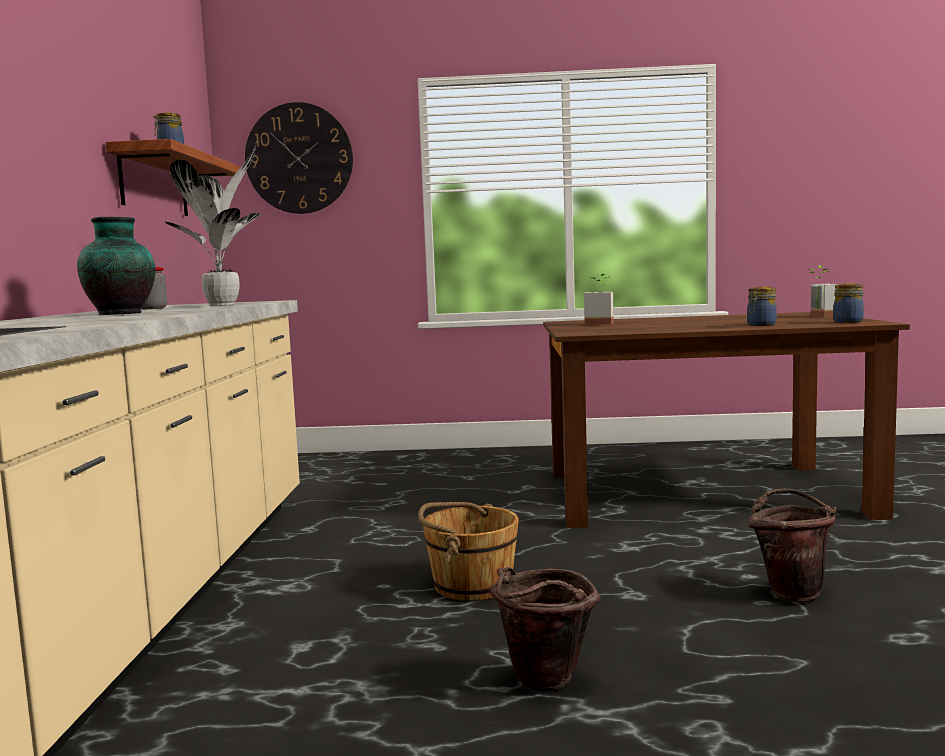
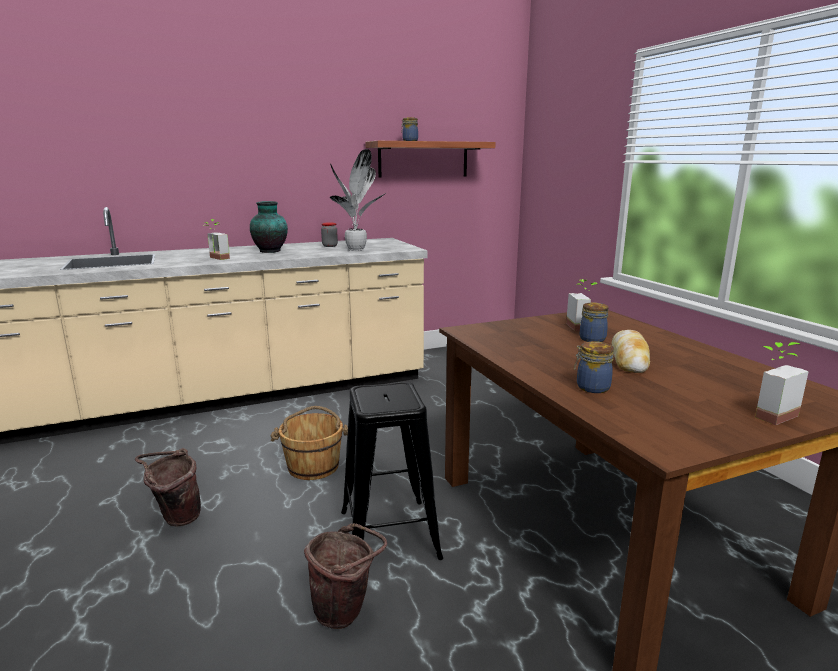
camera: 65 degrees right, 10 degrees up
wall clock [245,102,353,214] -> none
jar [833,283,864,323] -> jar moved to [580,303,609,342]
none -> potted plant [203,219,230,260]
none -> black stool [341,382,443,560]
none -> bread [612,330,650,373]

